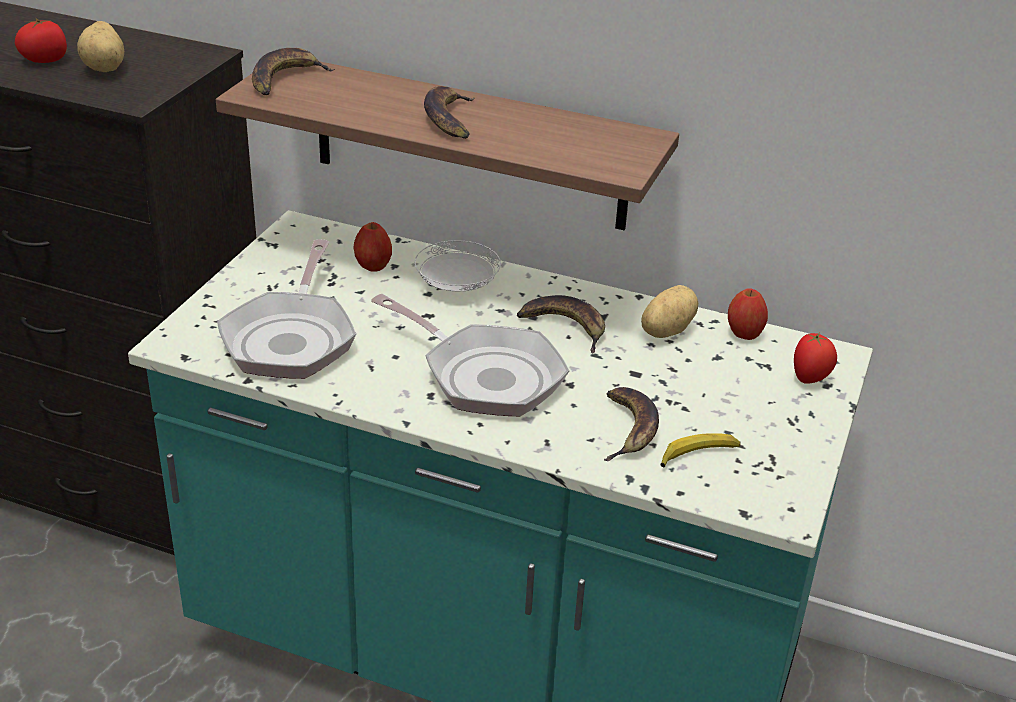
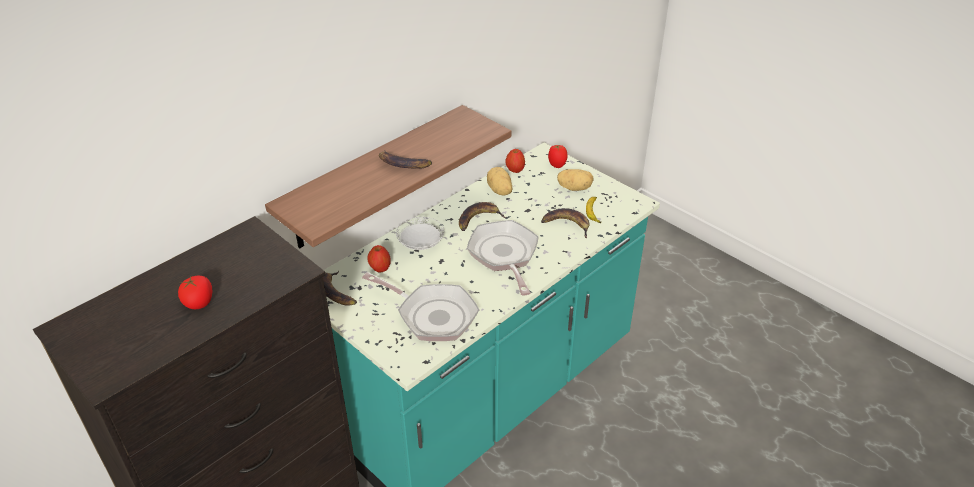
camera: 65 degrees left, 5 degrees up
potato [77,21,124,72] -> potato moved to [557,169,594,191]
banana [252,48,335,95] -> banana moved to [323,271,357,306]
frying pan [371,294,569,416] -> frying pan turned 75 degrees counterclockwise [467,220,539,296]

